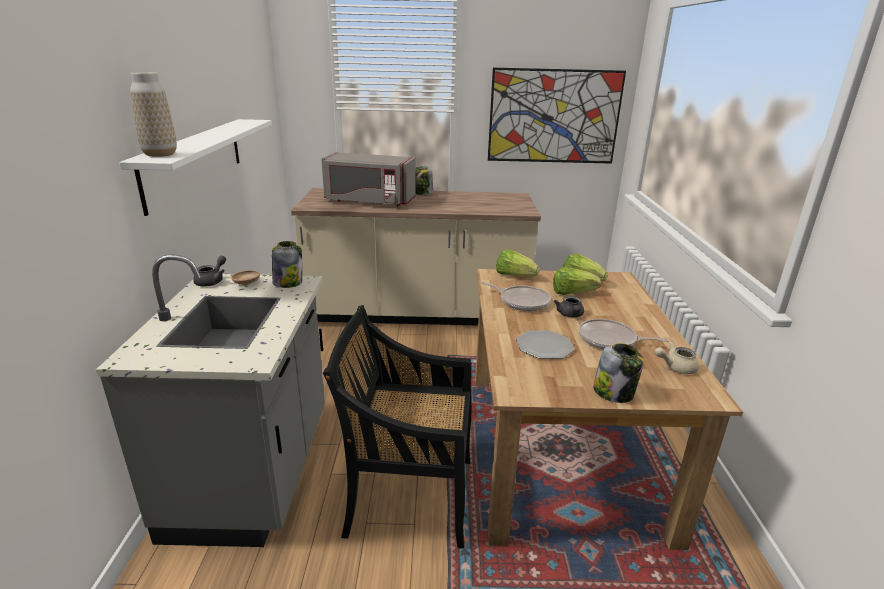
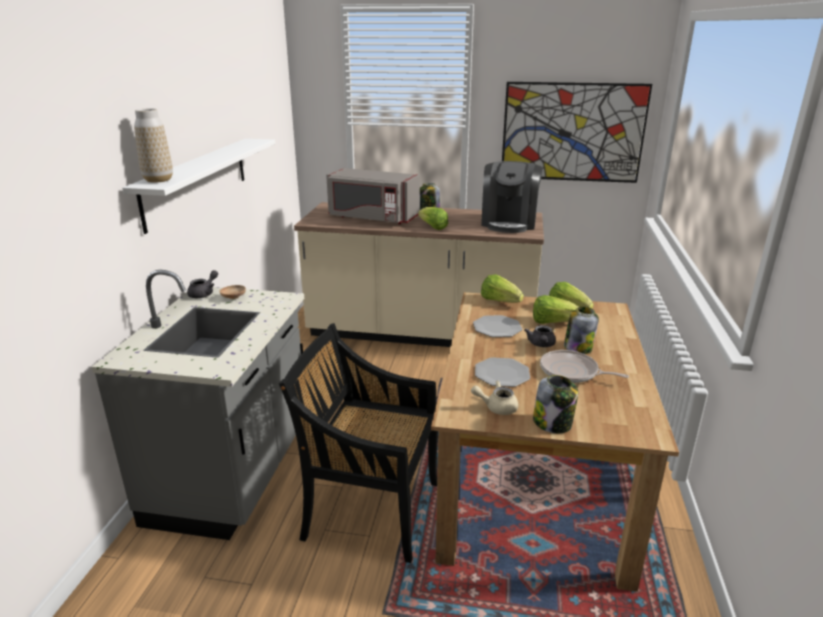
camera: 10 degrees right, 0 degrees up
jar [272,241,302,288] -> jar moved to [564,307,599,354]
frying pan [481,282,551,311] -> plate [473,315,522,337]
beige teapot [655,341,699,374] -> beige teapot moved to [471,381,518,415]
none -> lettuce [418,207,448,230]
none -> coffee machine [481,161,543,233]

